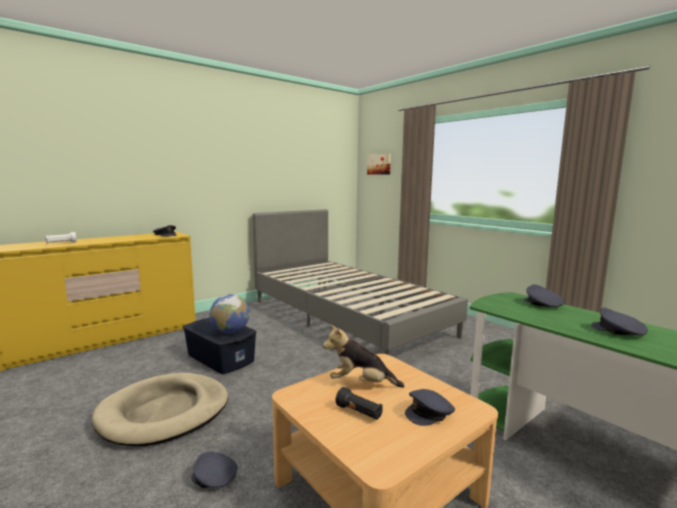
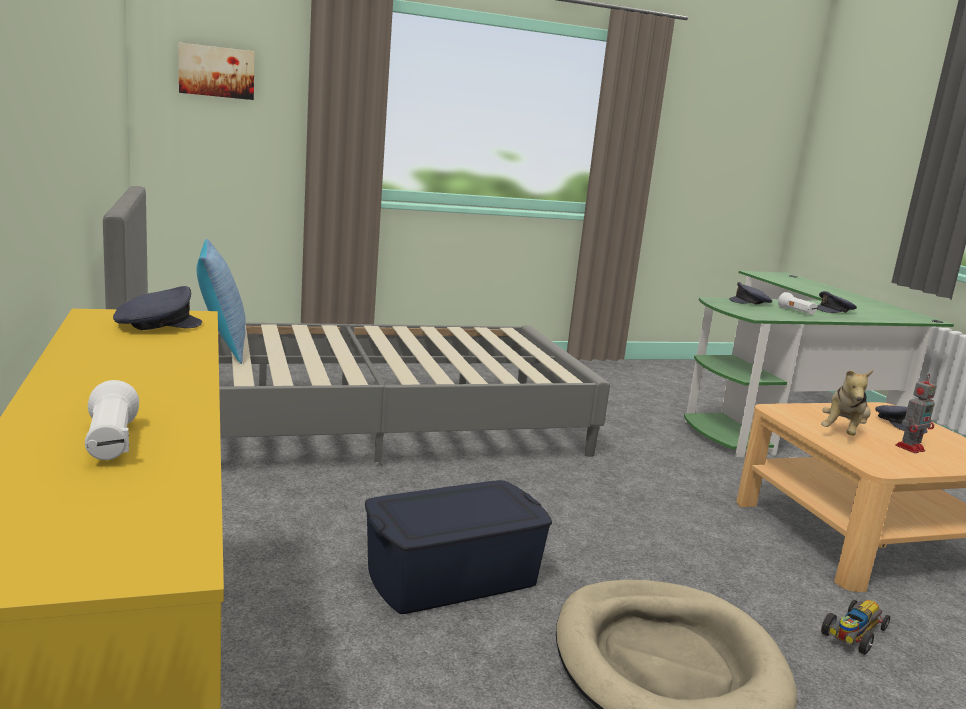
camera: 70 degrees left, 5 degrees up
grey cap [191,452,237,488] -> toy car [821,600,890,655]
globe [210,294,250,334] -> none
black flashlight [336,387,383,420] -> toy robot [895,374,937,453]
none -> pillow [197,239,246,364]
none -> white flashlight [778,292,818,315]

